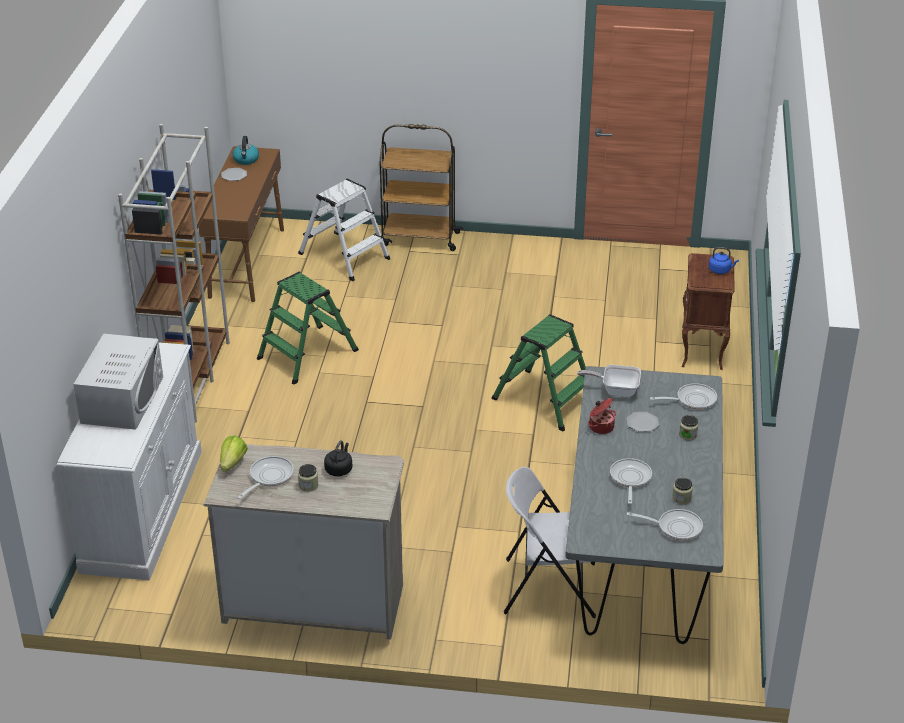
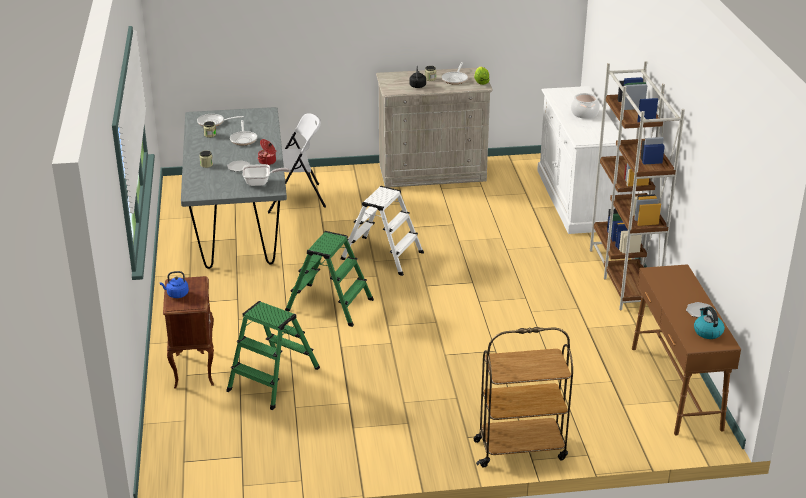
camera: 165 degrees right, 5 degrees down
white microwave [73,333,163,430] -> cooking pot [571,93,600,119]
green step ladder [257,272,359,385] -> green step ladder moved to [226,301,320,410]
white step ladder [298,179,390,281] -> white step ladder moved to [340,186,424,276]
frying pan [650,383,717,410] -> none

